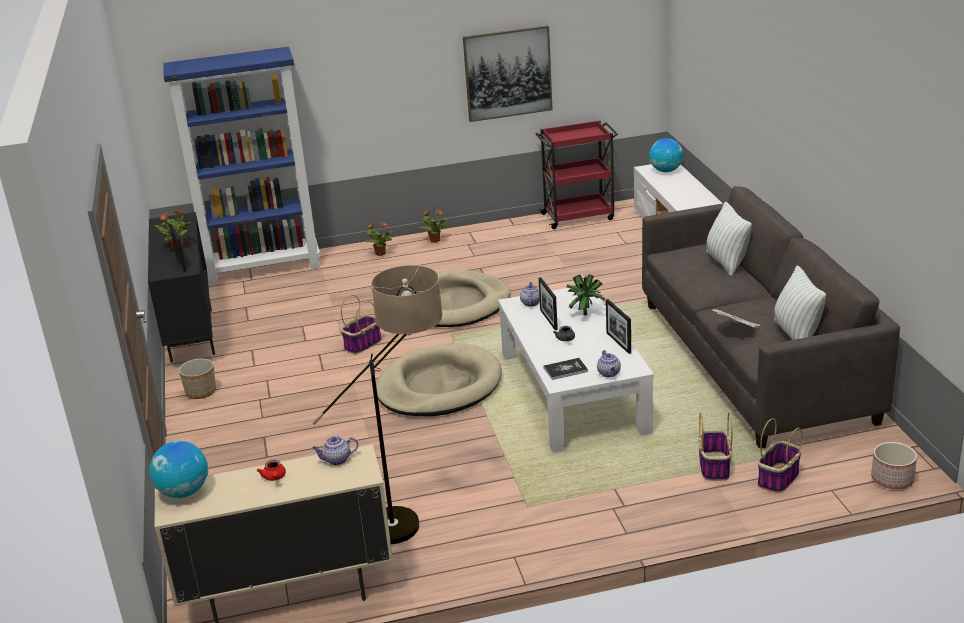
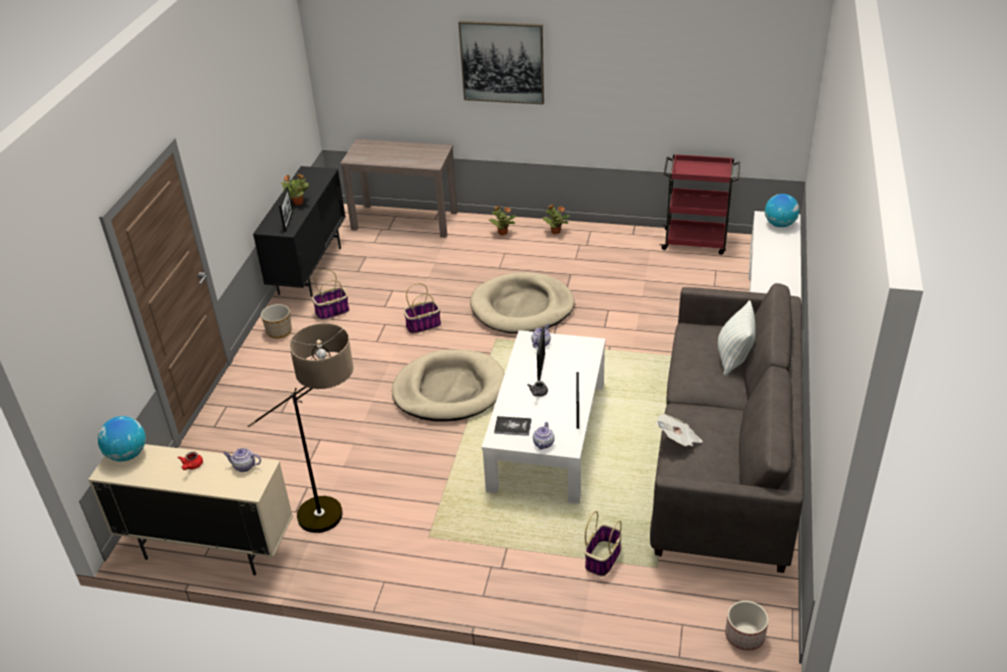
camera: 25 degrees right, 10 degrees up
blue bookcase [163,47,320,286] -> brown console table [340,139,458,238]
picture [463,25,553,122] -> picture moved to [458,21,544,104]
potted plant [567,274,605,316] -> none
basket [758,418,802,493] -> basket moved to [312,270,349,320]
pillow [774,265,826,340] -> none

